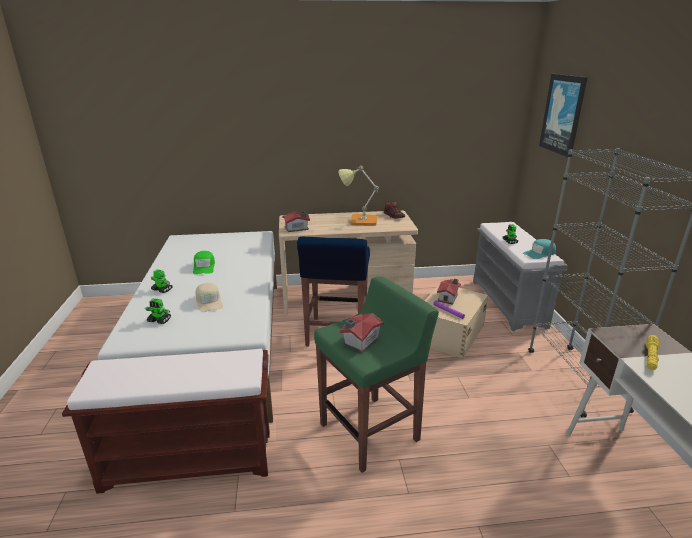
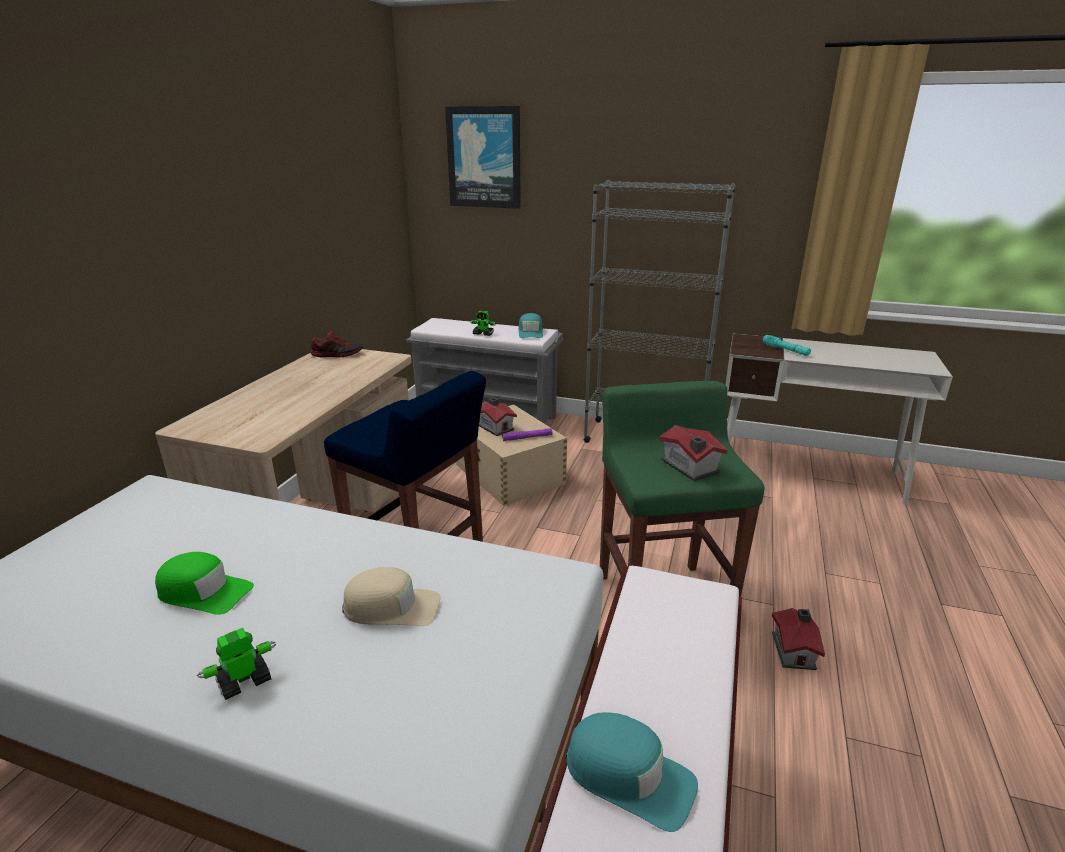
camera: 65 degrees left, 0 degrees up
toy robot [145,298,171,324] -> none
toy house [282,212,310,232] -> toy house moved to [772,608,825,670]
table lamp [338,166,379,226] -> none
yellow flashlight [646,335,659,370] -> turquoise flashlight [763,335,811,356]
none -> turquoise cap [566,712,698,832]

